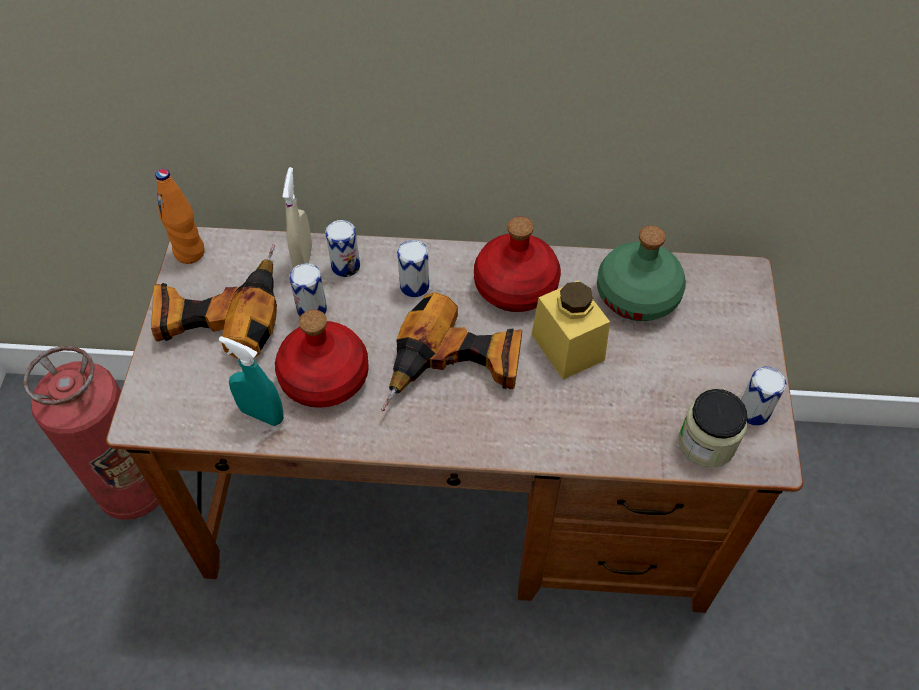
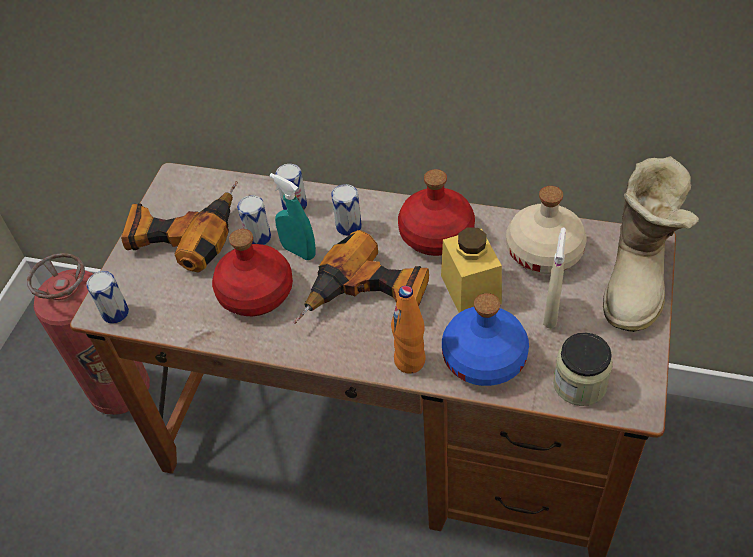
camera: 15 degrees right, 5 degrees down
orange bottle [155,169,205,264] -> orange bottle moved to [391,286,426,374]
turquoise spray bottle [219,336,284,426] -> turquoise spray bottle moved to [270,173,316,260]
beige spray bottle [282,167,312,268] -> beige spray bottle moved to [543,227,566,329]
green bottle [597,226,686,321] -> beige bottle [506,186,586,274]
can [741,367,786,426] -> can moved to [86,271,129,324]
none -> blue bottle [442,293,529,386]
none -> boot [603,156,699,332]

